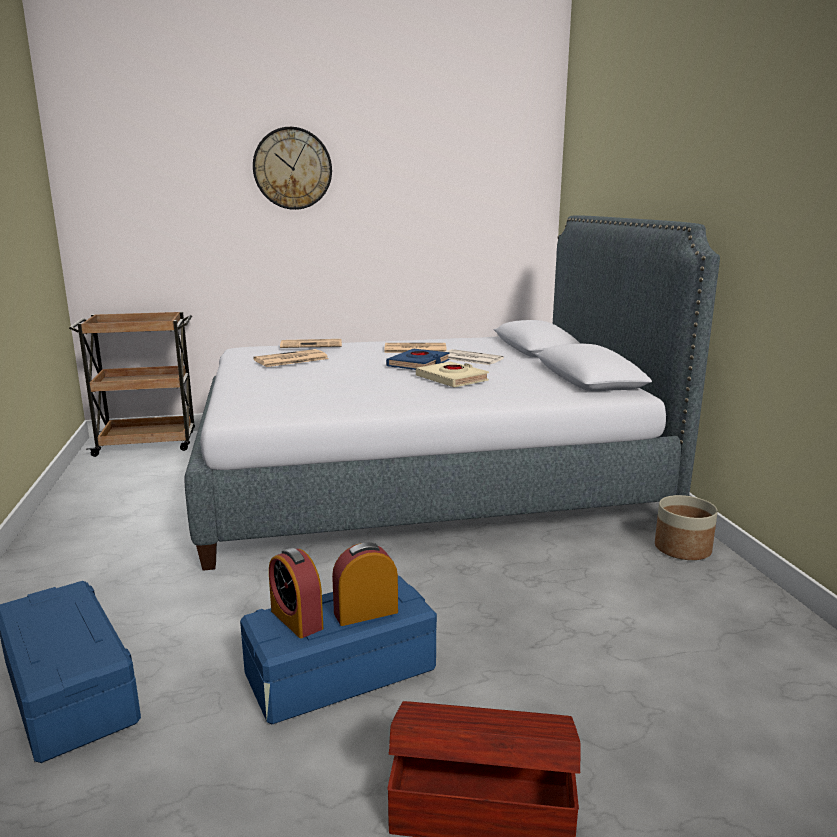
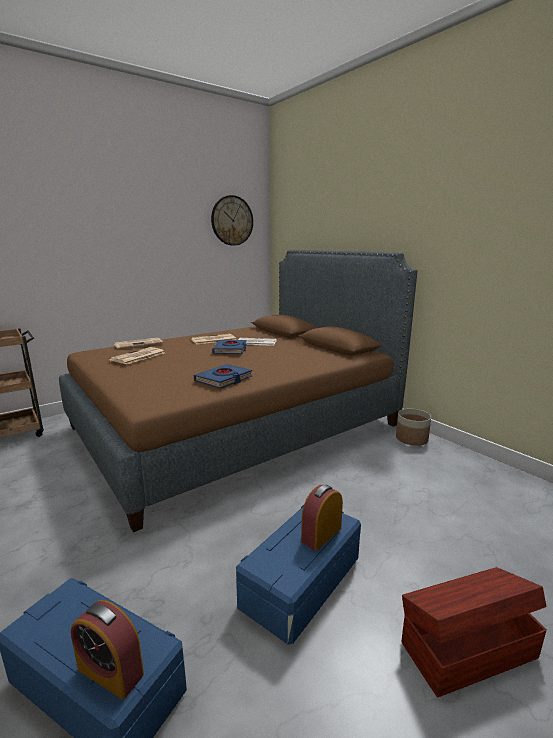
camera: 25 degrees left, 0 degrees up
grey bed [185,215,720,571] -> brown bed [59,250,417,532]
wall clock [253,127,332,210] -> wall clock moved to [211,195,253,246]
alarm clock [269,548,323,638] -> alarm clock moved to [71,600,144,700]
beige book [416,362,489,387] -> none
none -> blue book [194,364,253,389]

